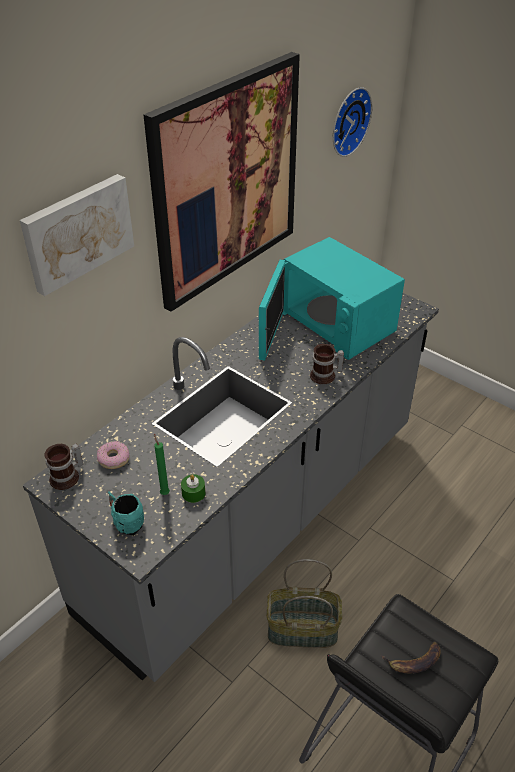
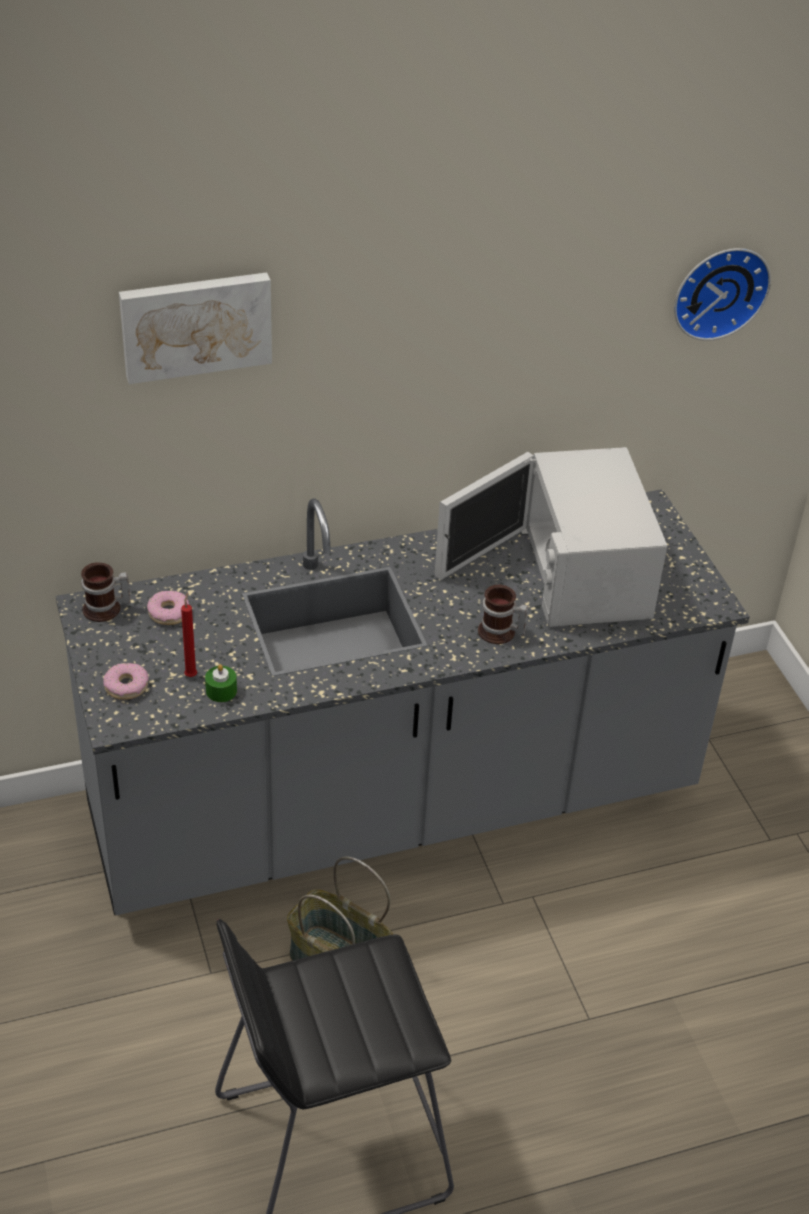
camera: 30 degrees right, 0 degrees up
turquoise mug [108,492,144,536] -> donut [103,663,149,700]
picture [144,52,300,312] -> none
green candle [154,434,170,495] -> red candle [181,592,197,677]
turquoise microwave [259,237,405,361] -> white microwave [435,447,667,627]
banana [381,641,441,673] -> none

